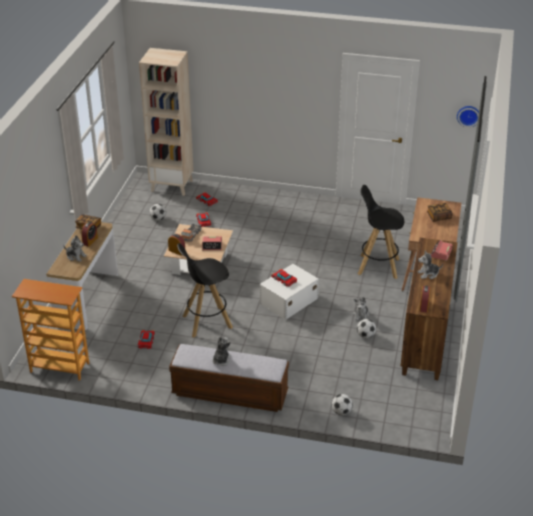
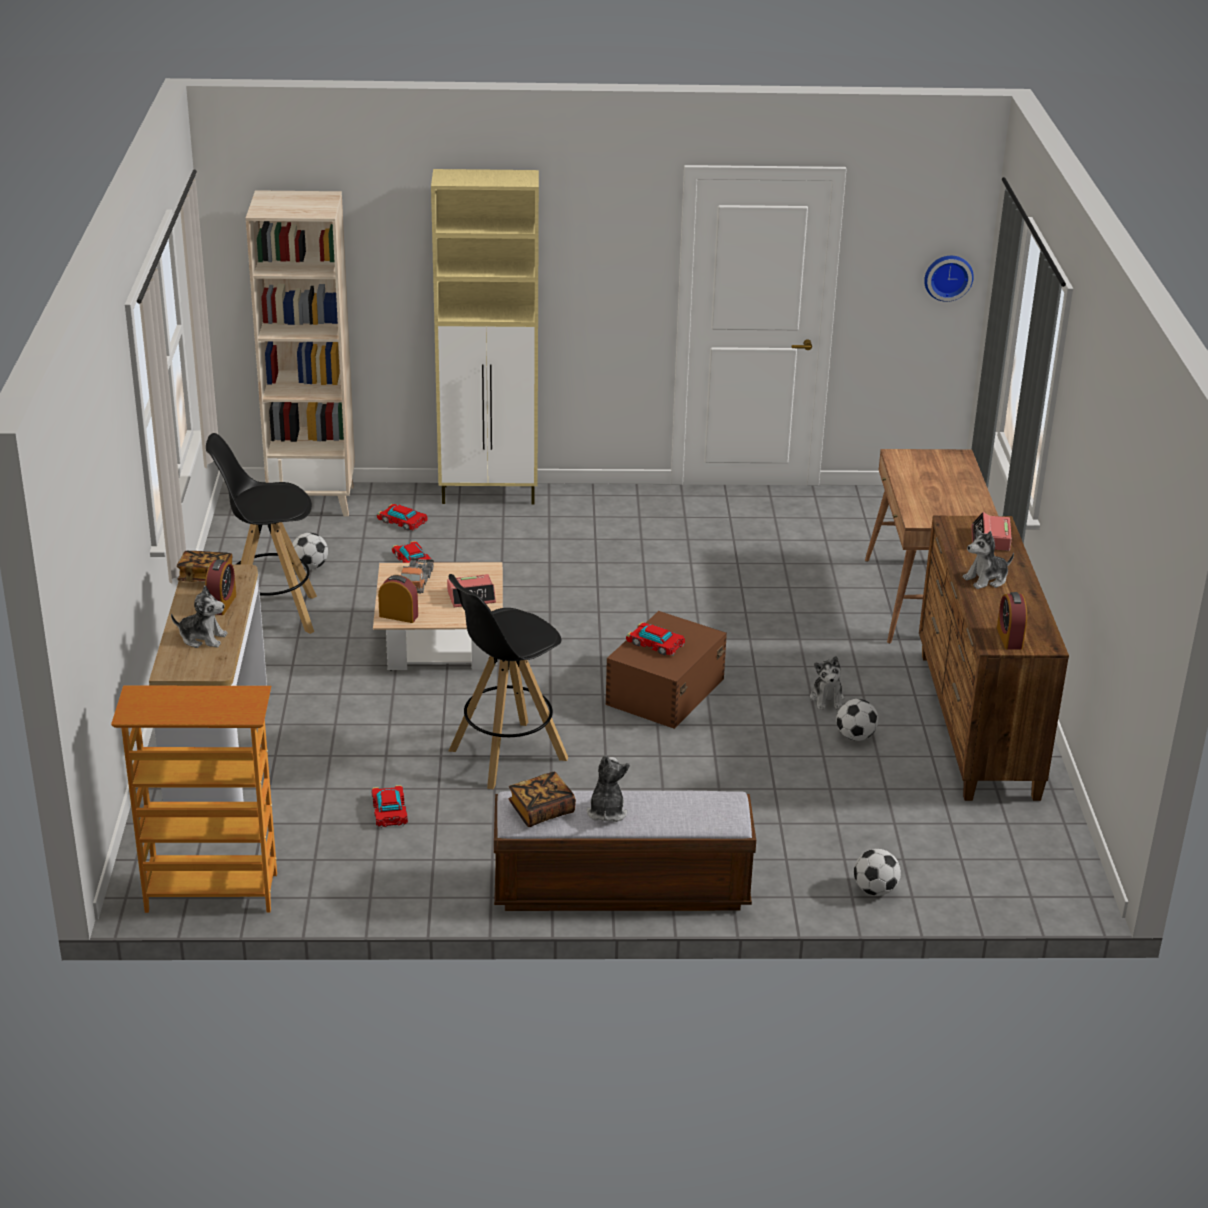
camera: 15 degrees left, 5 degrees down
white storage box [260,264,319,320] -> brown storage box [606,611,727,729]
black stool [358,185,404,279] -> black stool moved to [206,433,317,634]
book [427,203,453,222] -> book moved to [509,772,576,827]
none -> beige cabinet [431,169,539,505]

